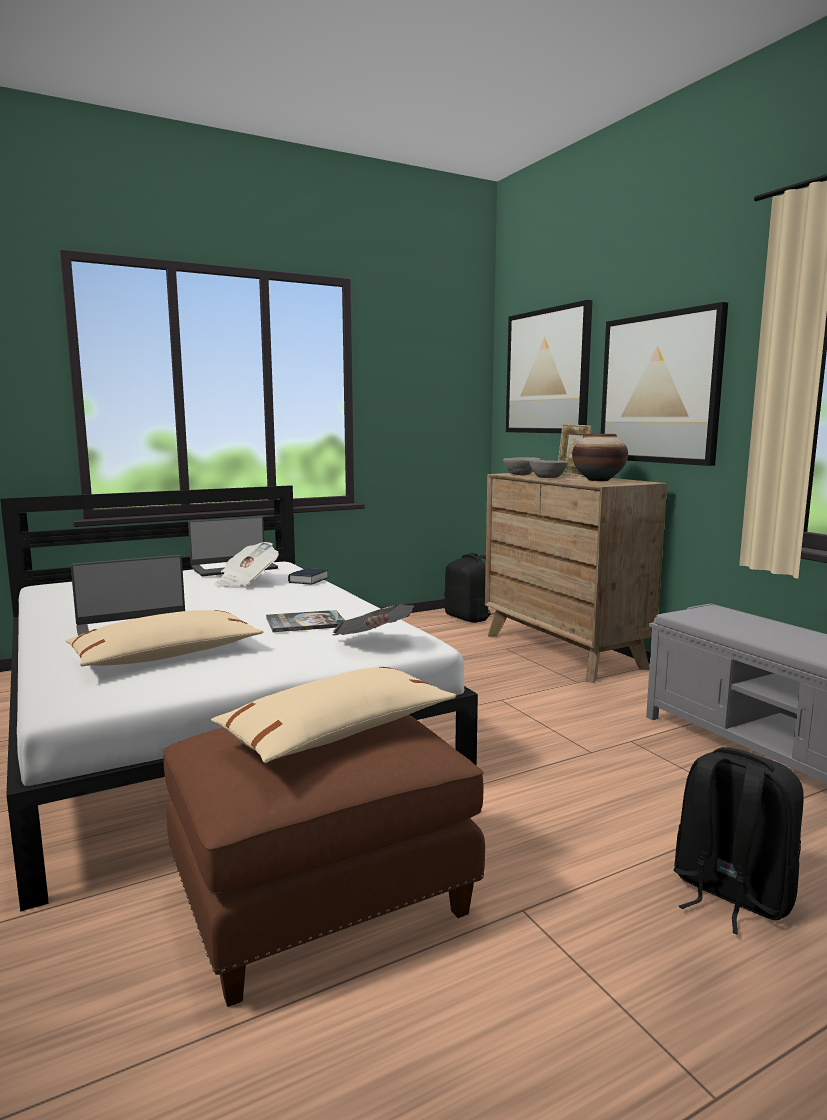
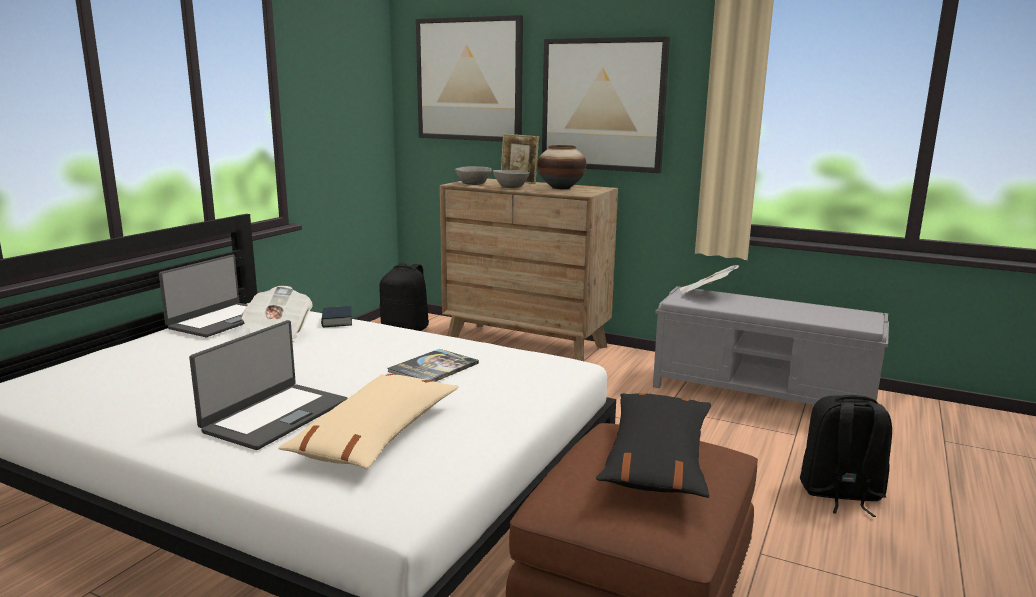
camera: 35 degrees left, 5 degrees up
beige pillow [211,667,456,763] -> black pillow [596,393,711,498]
newspaper [332,604,415,635] -> newspaper moved to [680,265,739,294]

